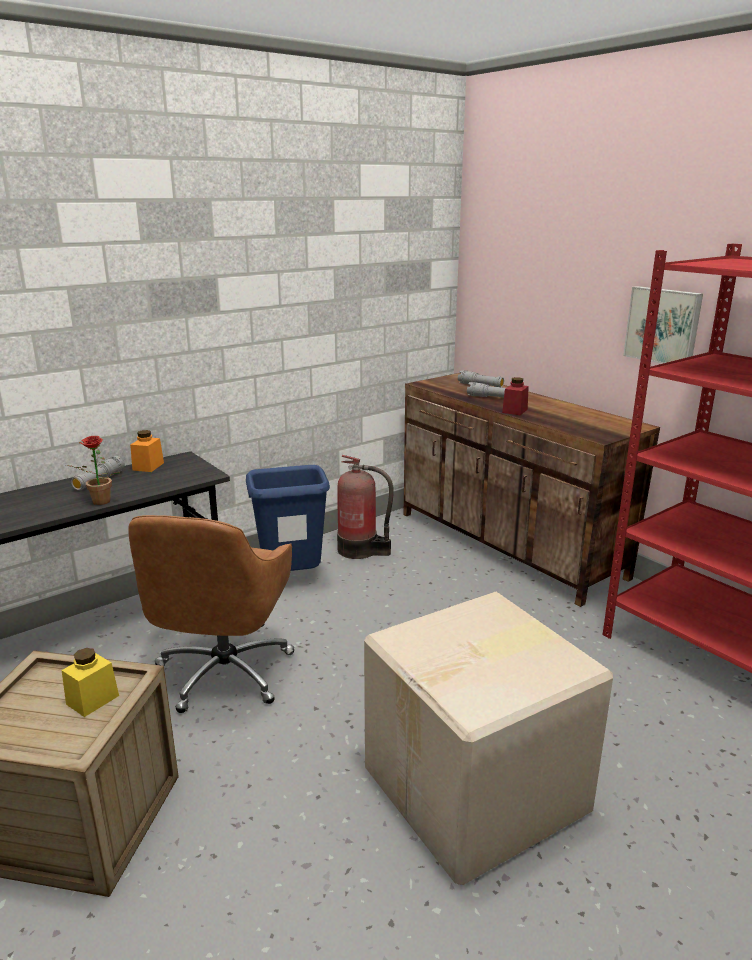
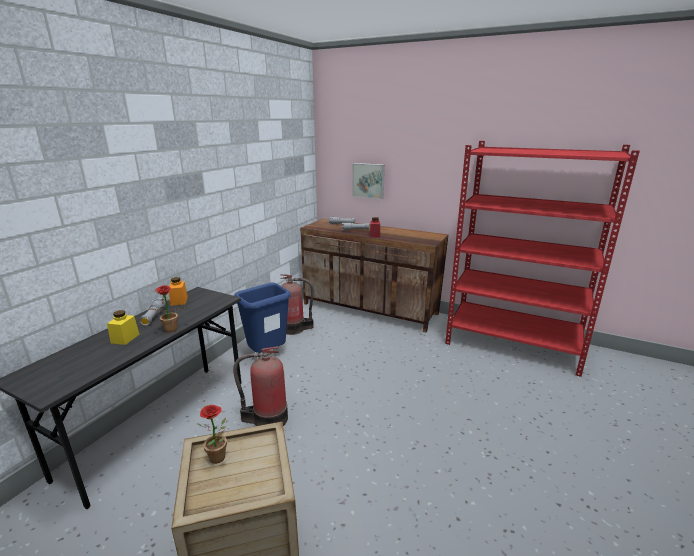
camera: 25 degrees left, 0 degrees up
yellow jar [62,648,119,717] -> yellow jar moved to [107,310,139,345]
brown office chair [128,515,294,713] -> fire extinguisher [233,346,288,426]
cardboard box [364,592,613,885] -> none
picture [623,286,703,364] -> picture moved to [352,163,385,199]
none -> potted plant [197,405,227,464]

